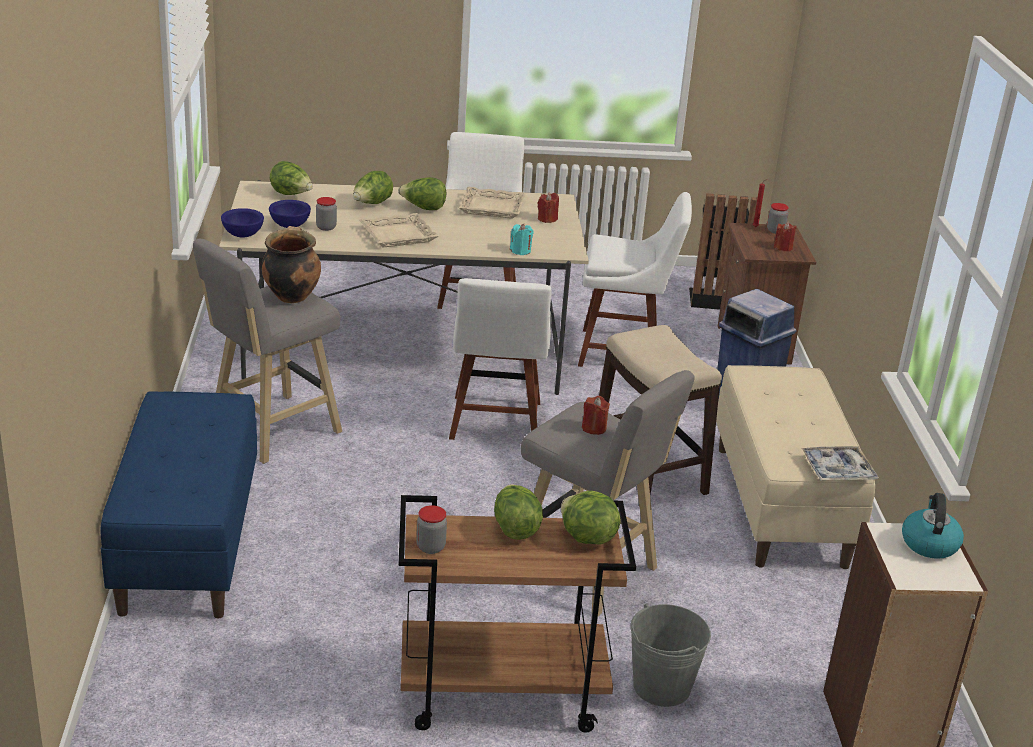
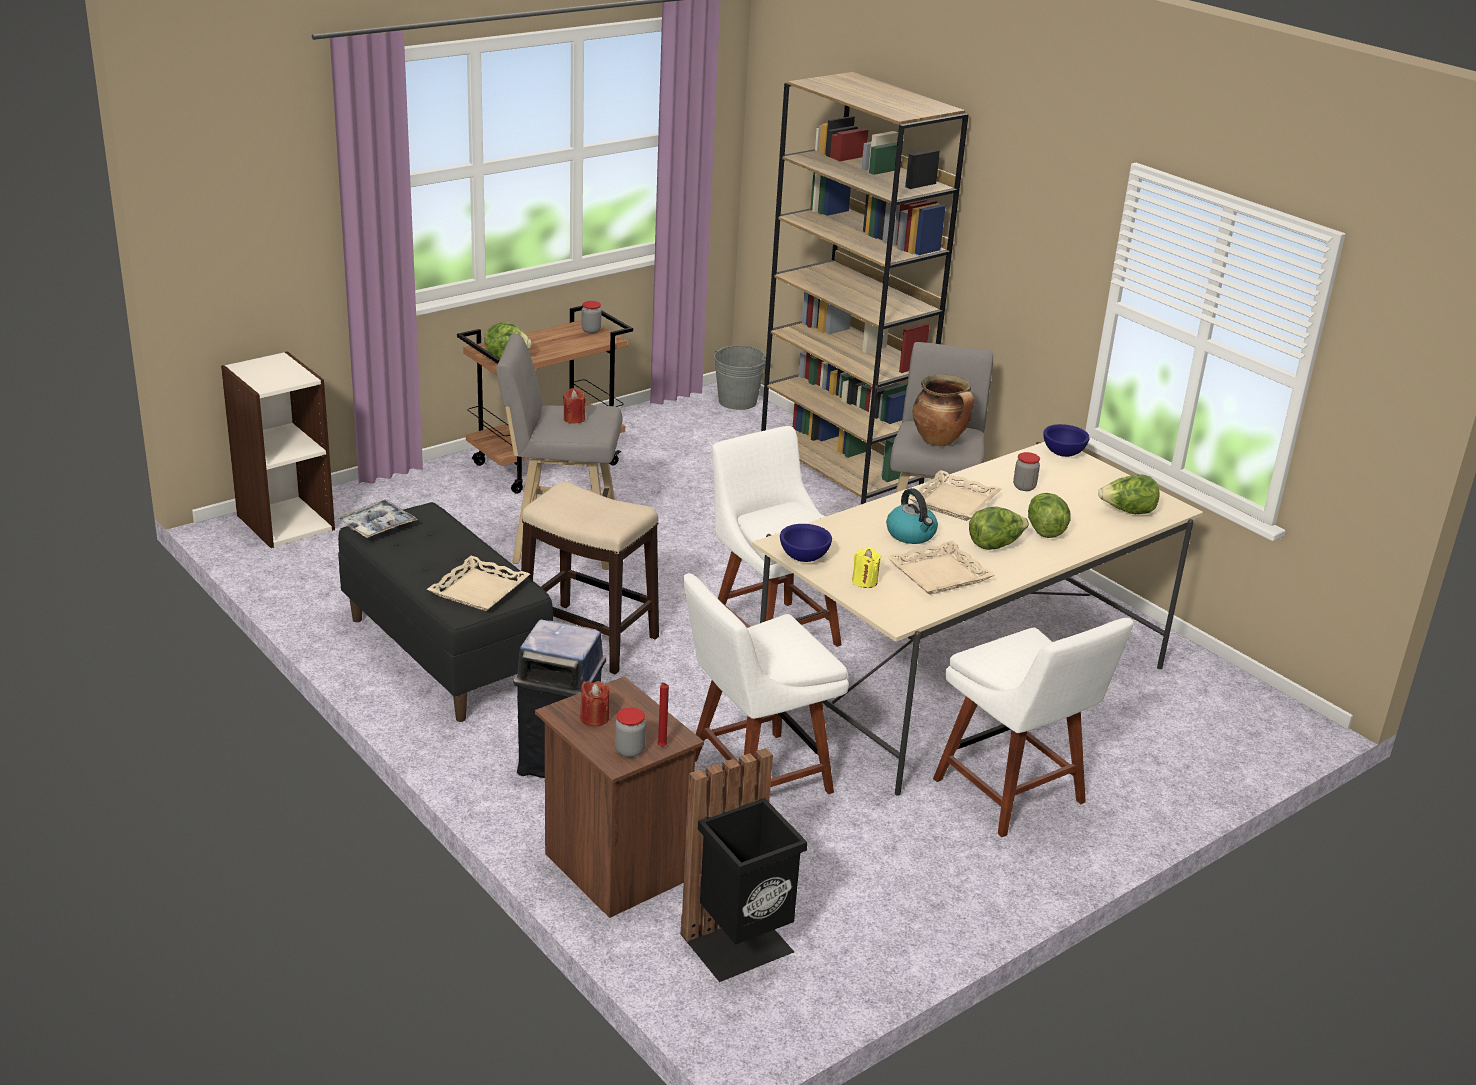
camera: 145 degrees right, 0 degrees up
blue bench [100,391,257,618] -> brown bookcase [761,72,969,504]
blue bowl [269,200,311,228] -> blue bowl moved to [780,524,832,562]
lettuce [494,484,543,540] -> none
turquoise candle [510,224,533,255] -> none
red candle [537,192,559,223] -> yellow candle [852,547,881,588]
grey bucket [630,603,711,707] -> grey bucket moved to [714,345,766,410]
beige bench [716,365,875,569] -> black bench [338,502,553,722]
kettle [902,493,964,559] -> kettle moved to [886,488,938,544]
none -> beige tray [427,556,530,611]

